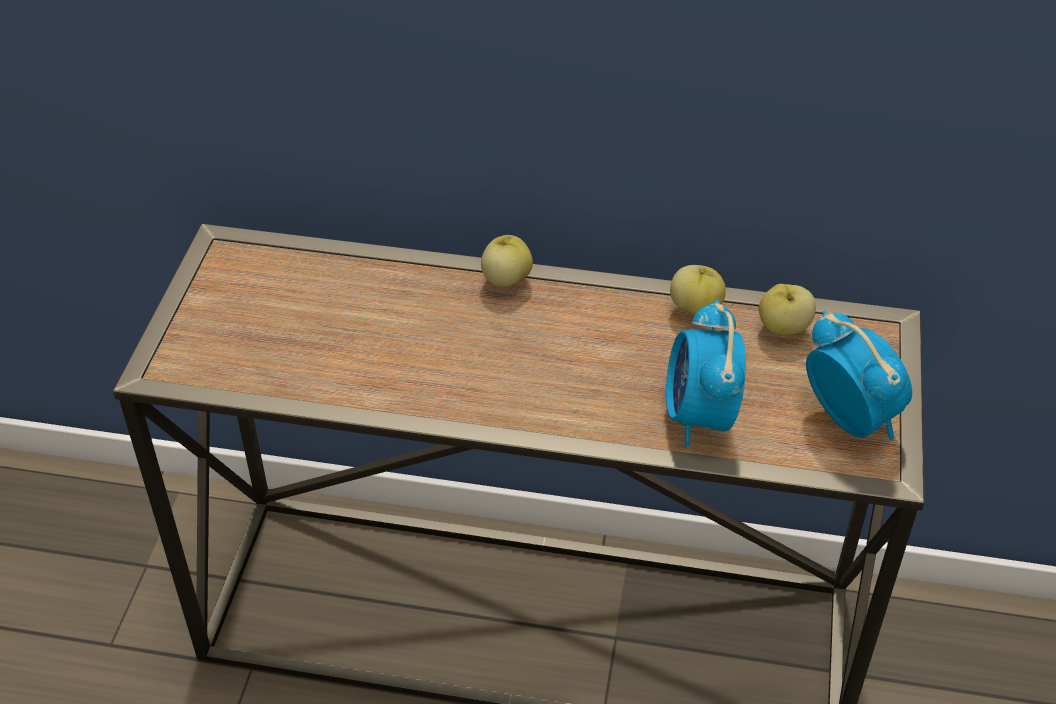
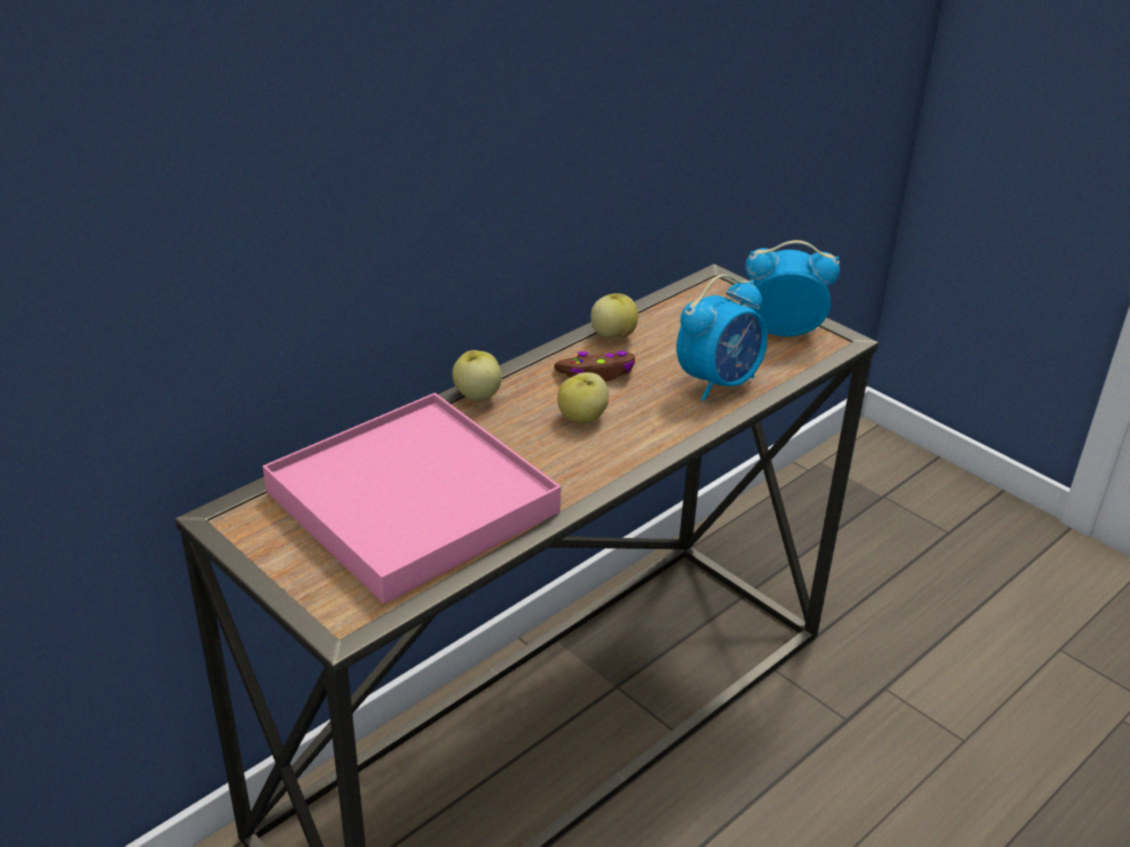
camera: 55 degrees left, 10 degrees down
alarm clock [666,300,746,447] -> alarm clock turned 75 degrees counterclockwise [677,274,768,402]
apple [759,284,816,336] -> apple moved to [557,372,609,424]
none -> pink tray [263,393,561,604]
none -> brown game controller [554,351,635,382]

